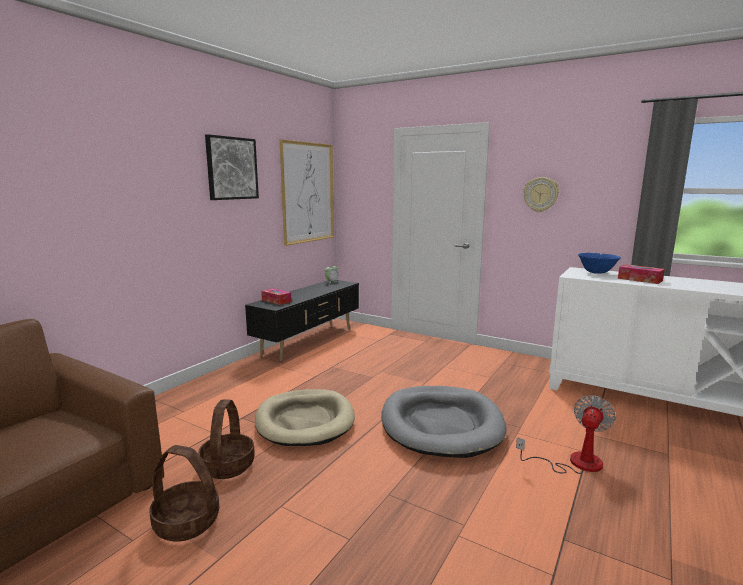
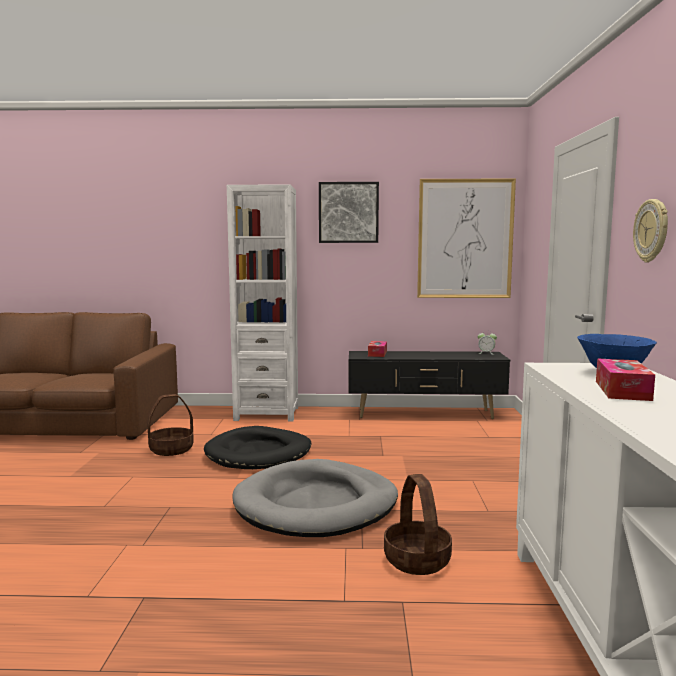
camera: 60 degrees right, 5 degrees down
basket [149,445,219,542] -> basket moved to [384,474,452,575]
beige dog bed [255,389,355,446] -> black dog bed [204,426,311,469]
fan [516,395,616,474] -> none
none -> white bookcase [227,185,298,421]

